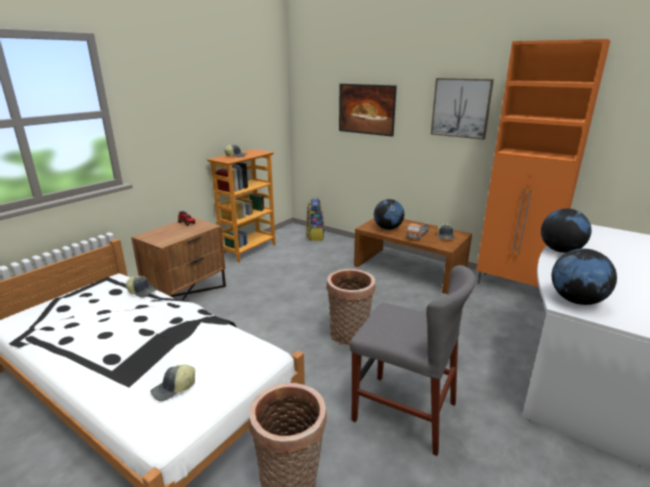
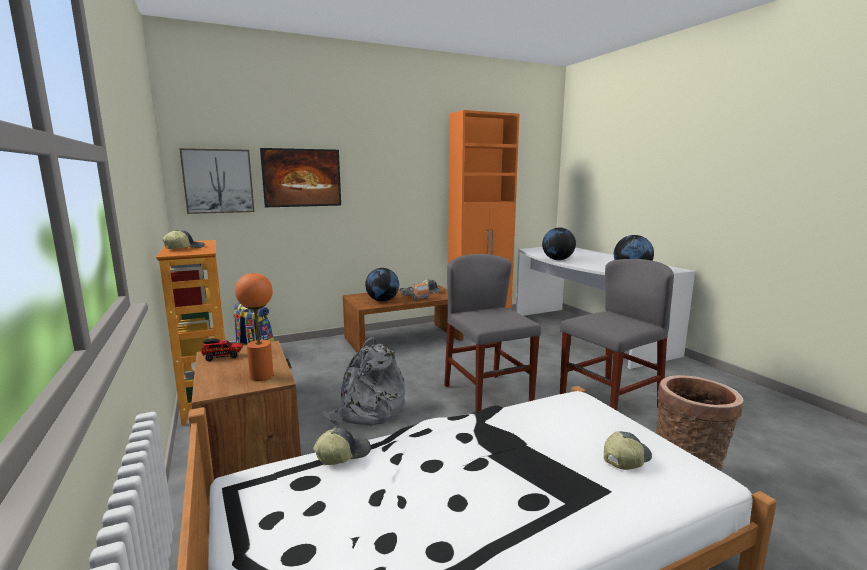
camera: 60 degrees left, 10 degrees down
cap [150,365,195,401] -> cap turned 120 degrees counterclockwise [604,431,652,470]
basket [326,269,375,345] -> grey chair [444,254,541,412]
picture [431,78,494,140] -> picture moved to [179,148,254,214]
none -> orange table lamp [235,273,274,381]
none -> grey backpack [322,337,405,426]

